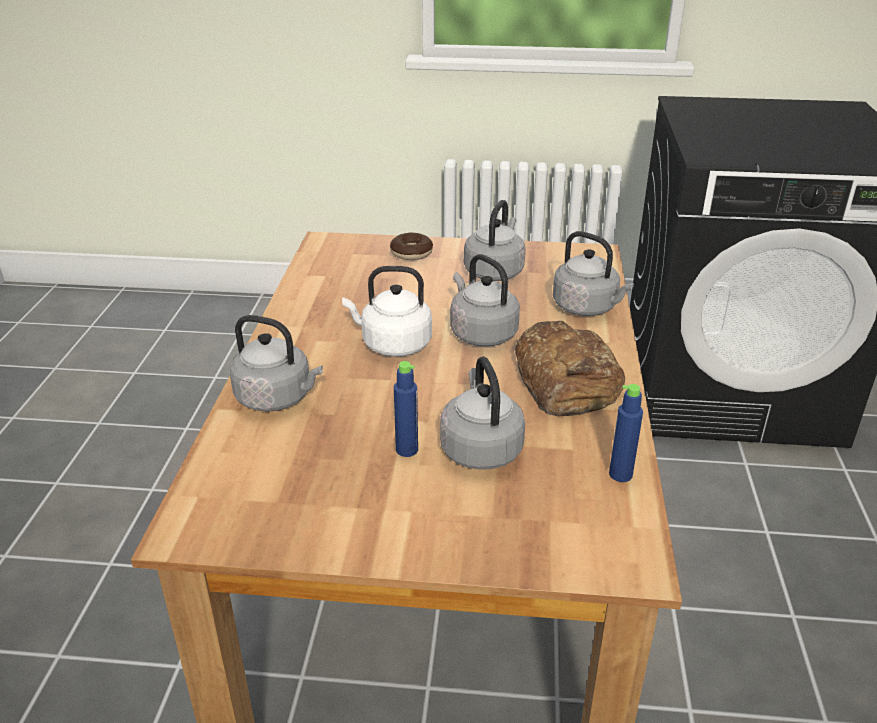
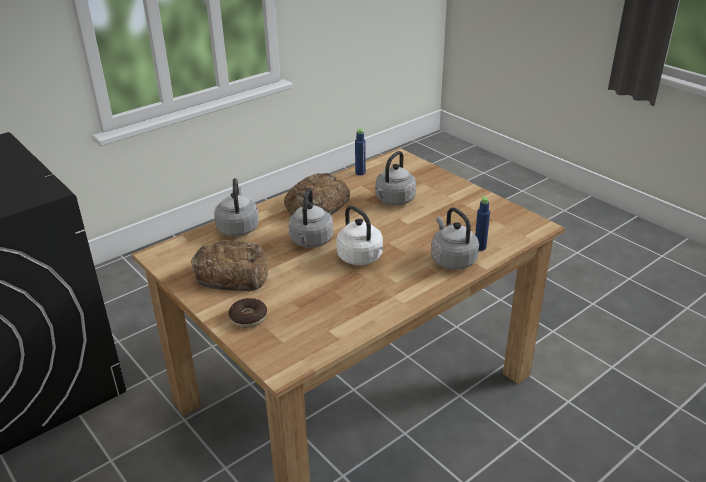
camera: 135 degrees left, 0 degrees up
blue bottle [394,361,418,457] -> blue bottle moved to [475,196,490,251]
grey kettle [464,200,526,281] -> bread [191,240,268,291]

